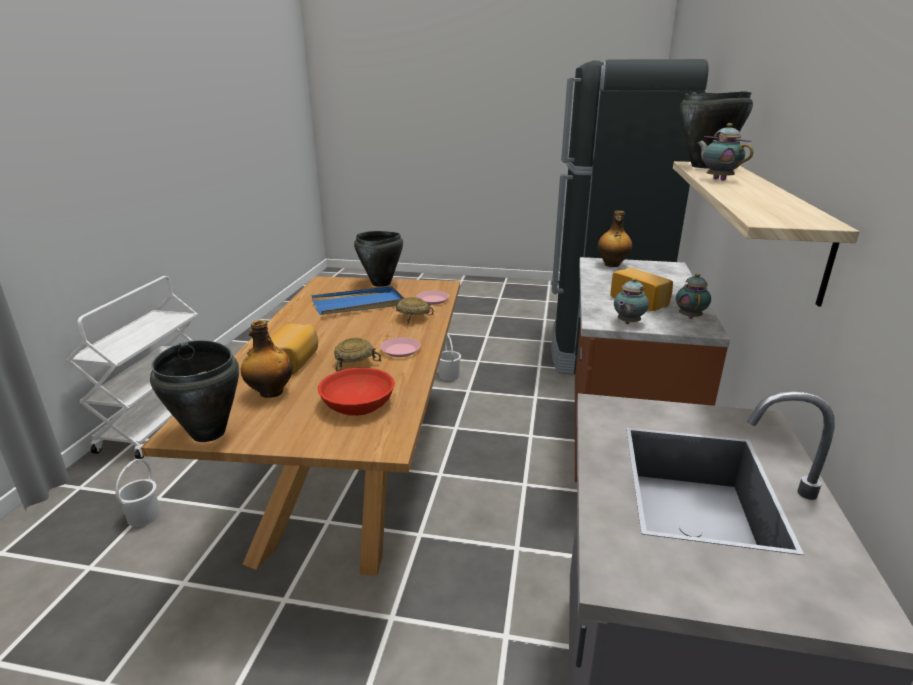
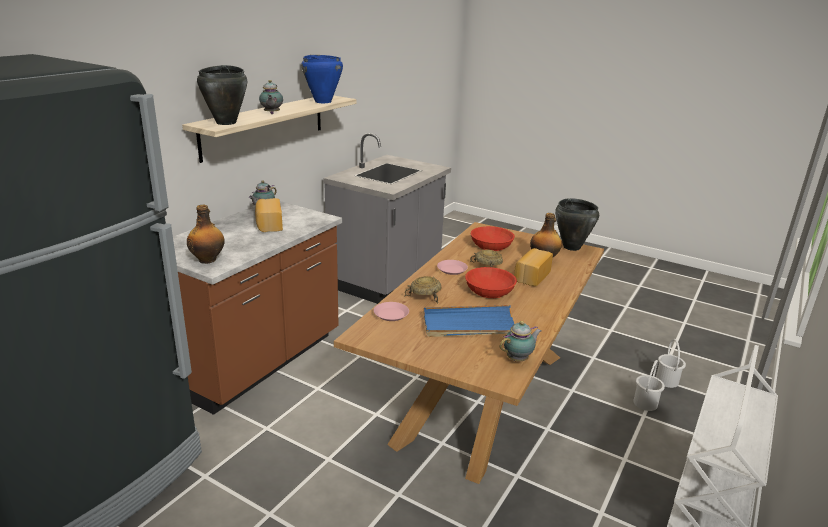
camera: 160 degrees left, 0 degrees up
black cooking pot [354,231,403,287] -> none
white bucket [439,335,461,381] -> white bucket moved to [656,339,686,388]
teapot [614,278,649,324] -> teapot moved to [499,321,541,361]
none -> blue cooking pot [301,55,343,103]
none -> red bowl [465,267,517,298]

